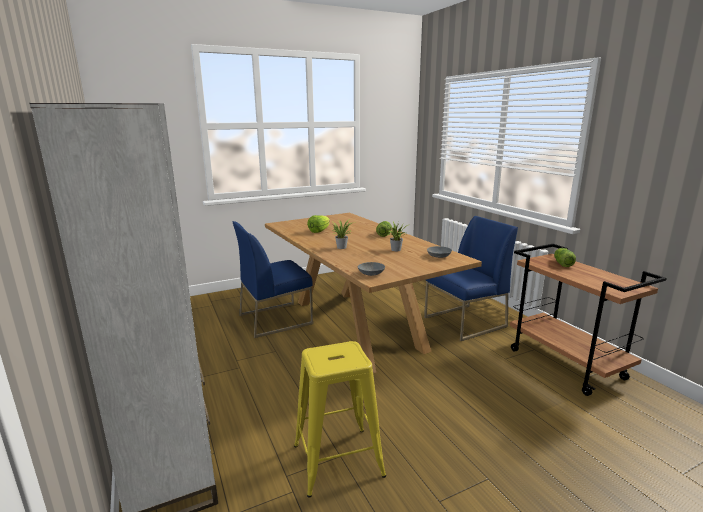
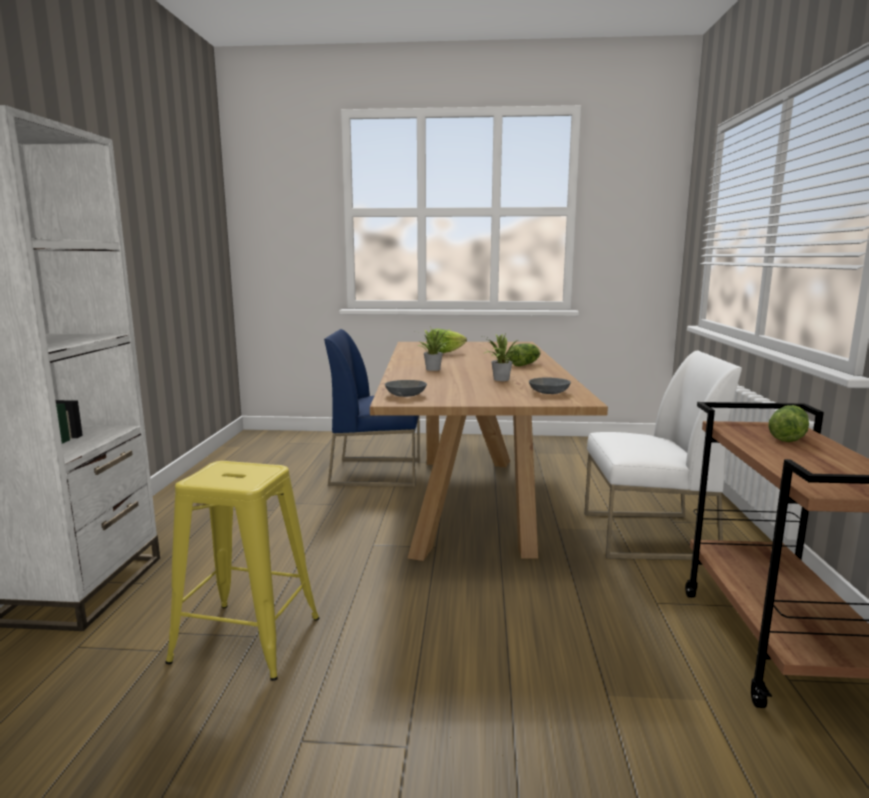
camera: 30 degrees right, 5 degrees down
blue chair [424,216,518,341] -> white chair [585,351,742,560]

